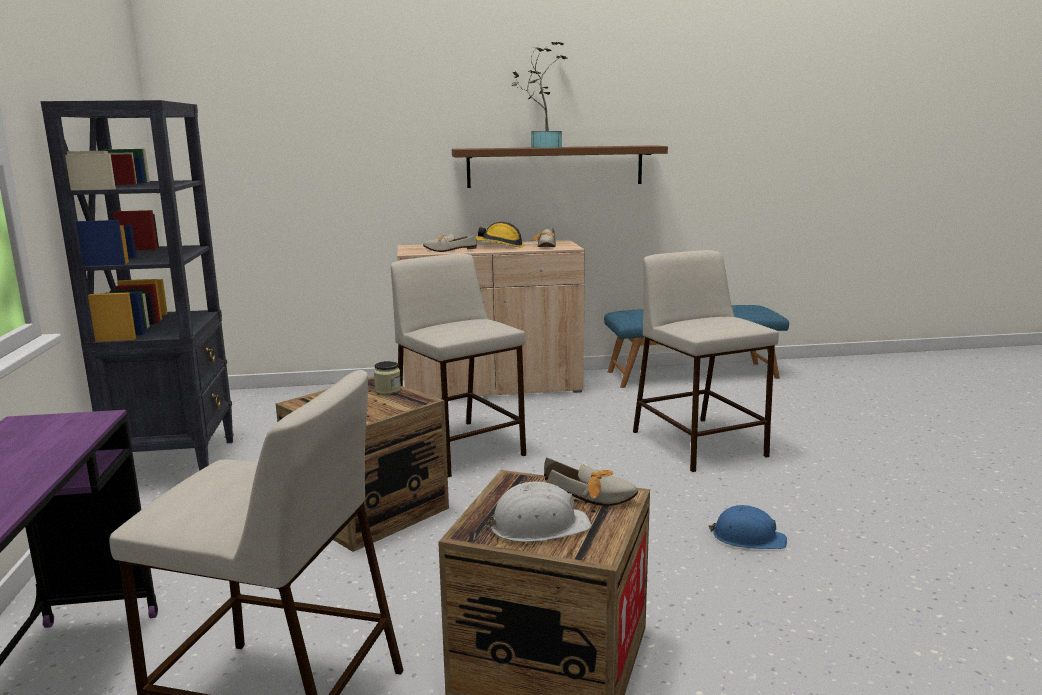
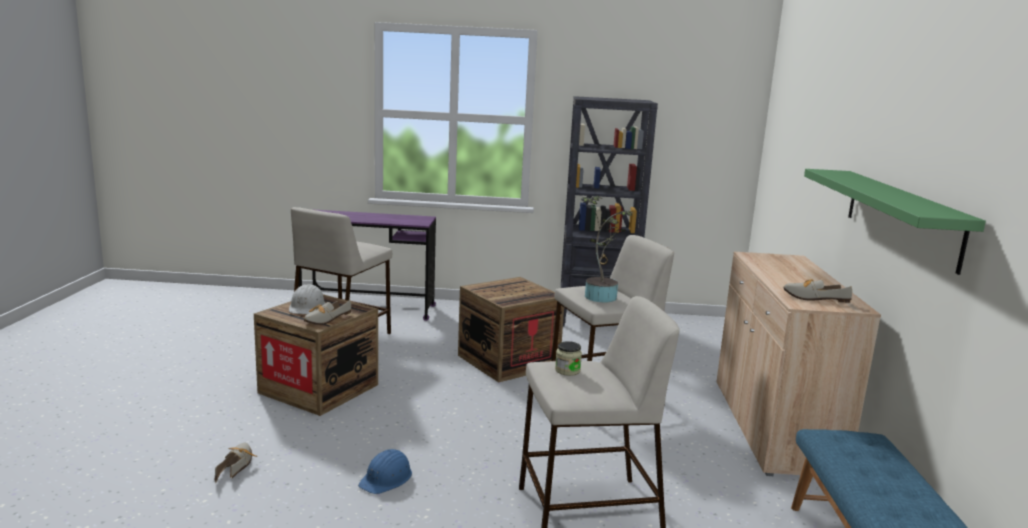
camera: 100 degrees right, 0 degrees up
jar [374,361,401,394] -> jar moved to [555,341,582,376]
shoe [423,233,477,252] -> shoe moved to [215,443,257,484]
brown shelf [452,145,668,188] -> green shelf [804,169,986,275]
hard hat [476,222,524,247] -> none
potted plant [511,42,567,148] -> potted plant moved to [581,196,633,302]

